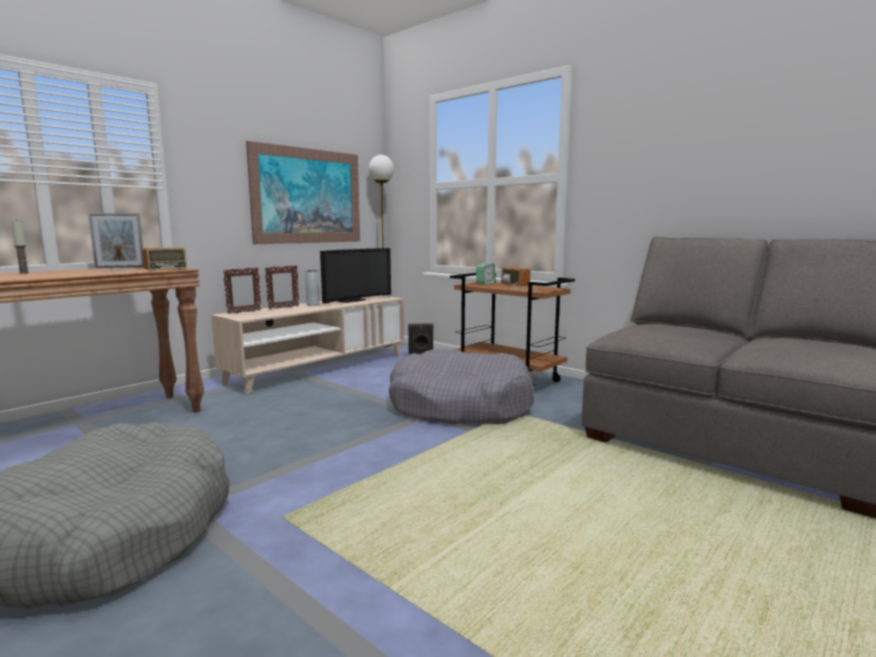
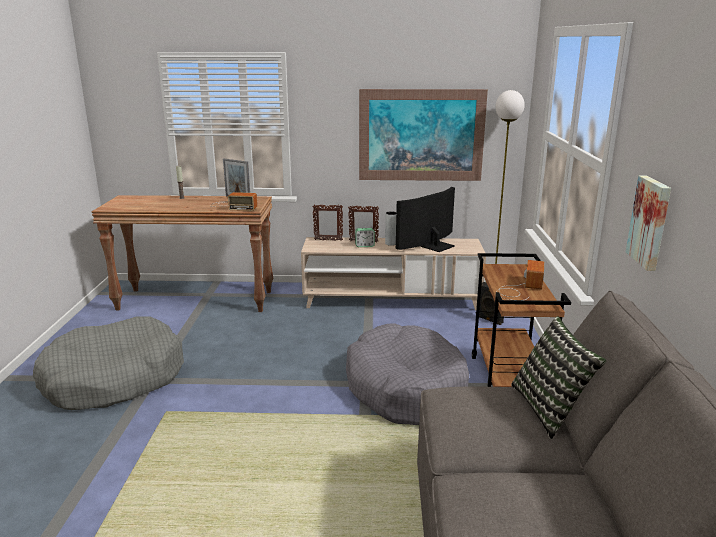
camera: 50 degrees right, 10 degrees up
television [320,248,391,304] -> television turned 135 degrees clockwise [396,187,455,252]
alarm clock [476,264,495,284] -> alarm clock moved to [355,228,375,247]
none -> pillow [511,317,607,439]
none -> picture [626,176,671,271]

